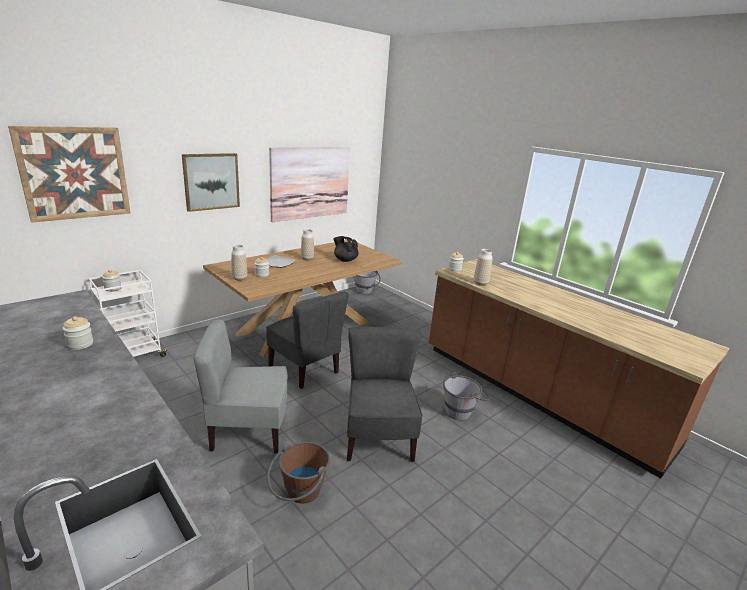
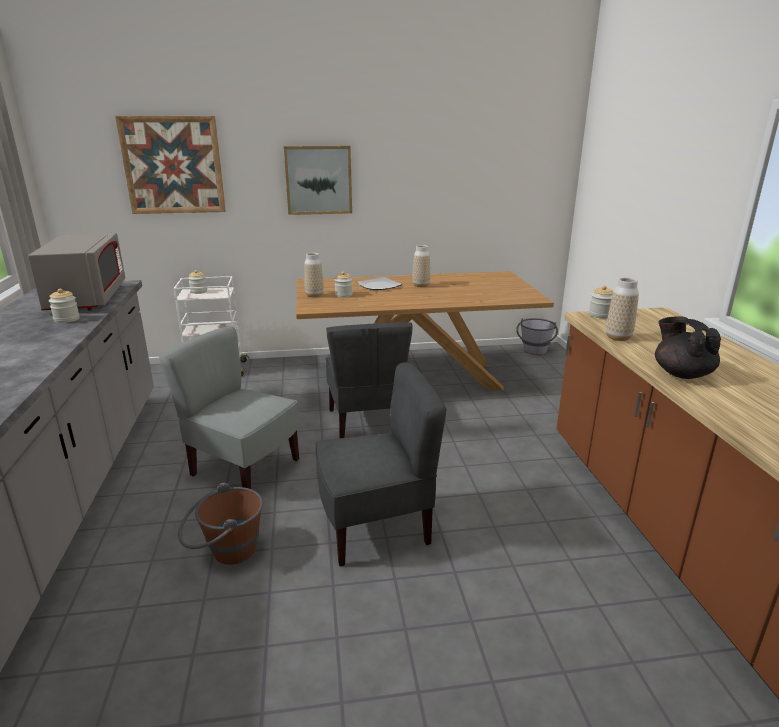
camera: 35 degrees right, 0 degrees up
picture [269,147,350,222] -> none
black teapot [333,236,359,262] -> black teapot moved to [655,316,721,379]
grey chair [347,327,423,462] -> grey chair turned 45 degrees clockwise [315,362,447,566]
grey bucket [443,372,490,420] -> none
none -> grey microwave [28,233,125,310]

